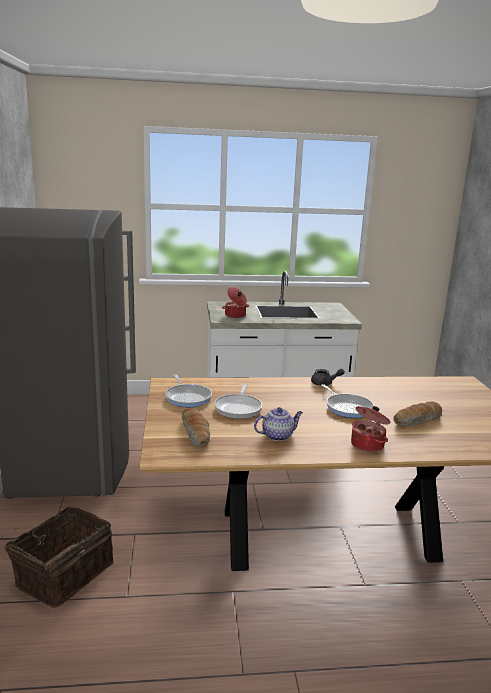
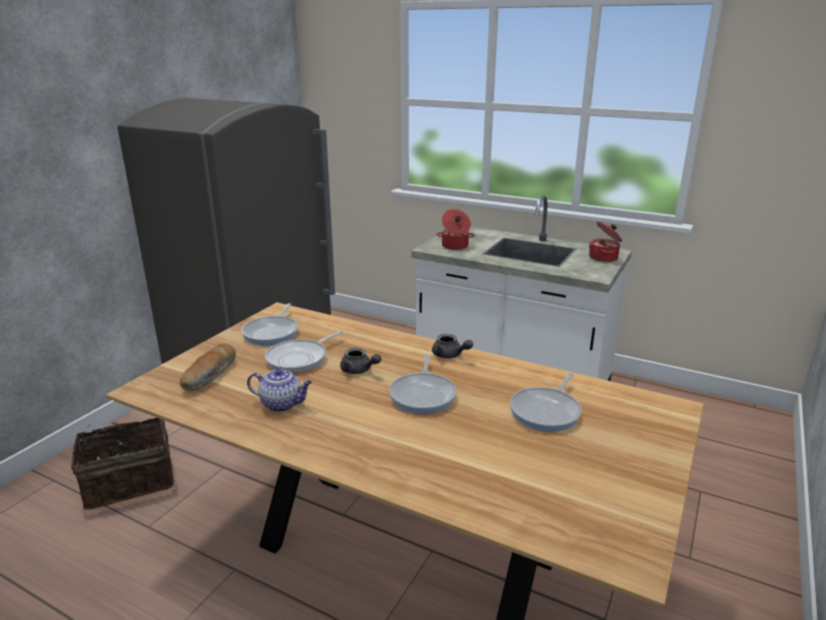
camera: 35 degrees right, 5 degrees up
cooking pot [351,406,390,452] -> cooking pot moved to [589,221,622,262]
bread [393,401,442,427] -> none
none -> grey teapot [340,348,381,374]
none -> frying pan [510,373,582,432]

